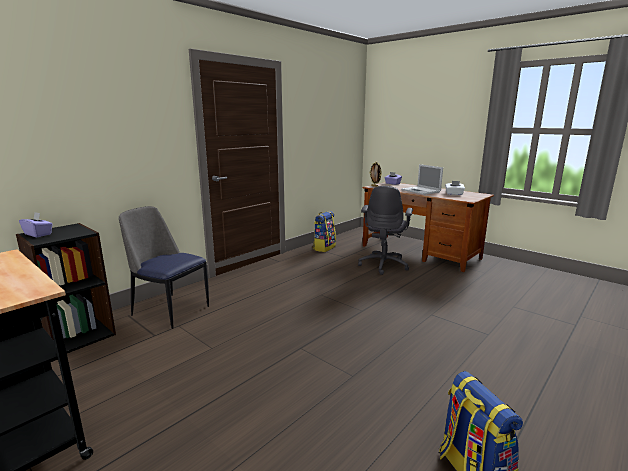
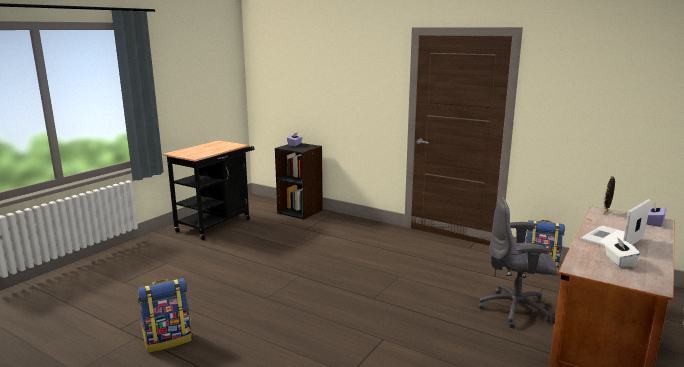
camera: 80 degrees right, 0 degrees up
chair [119,206,209,329] -> none

